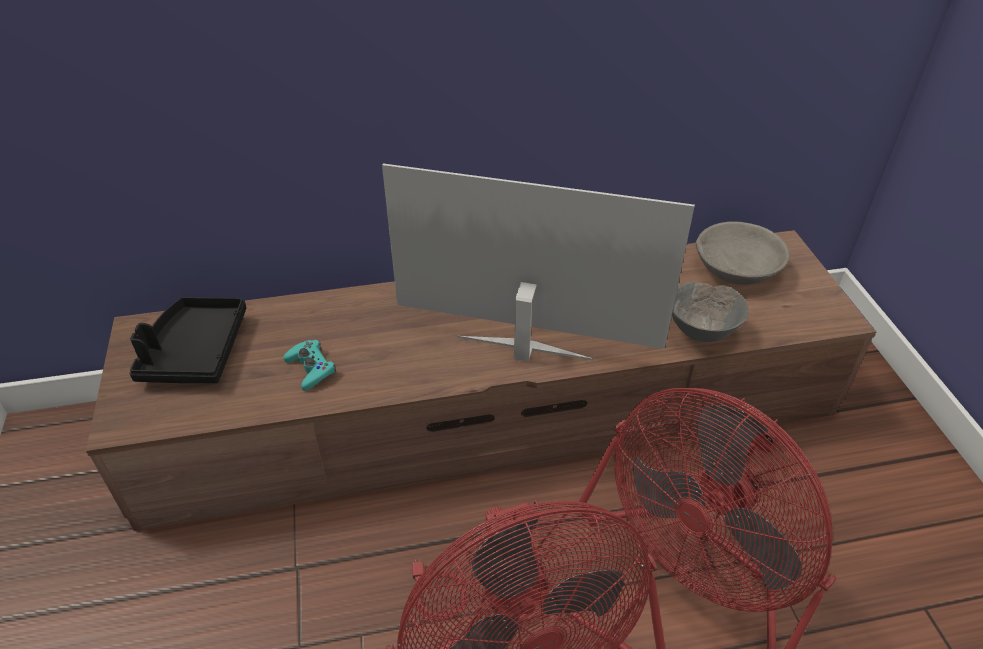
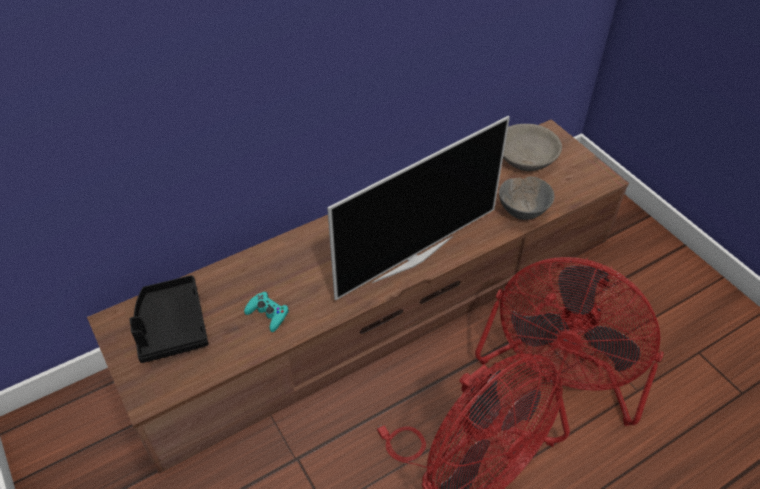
camera: 20 degrees left, 5 degrees up
television [382,163,695,362] -> television turned 150 degrees clockwise [327,116,510,301]

